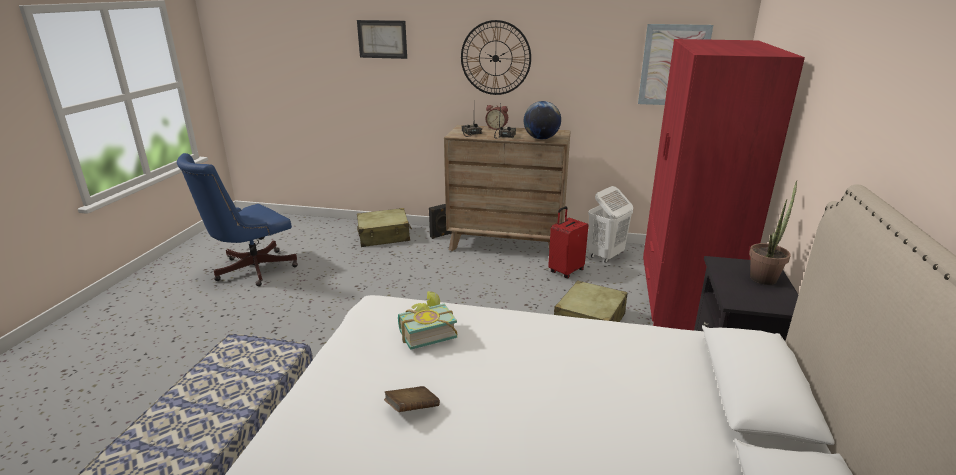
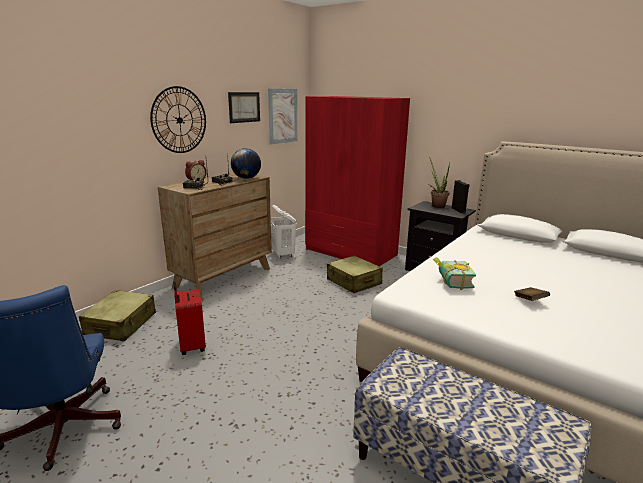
camera: 65 degrees left, 5 degrees down
picture [357,20,407,59] -> picture moved to [228,92,260,123]
black speaker [429,204,452,239] -> black speaker moved to [452,180,470,213]
red suitcase [548,206,588,279] -> red suitcase moved to [174,282,206,355]

